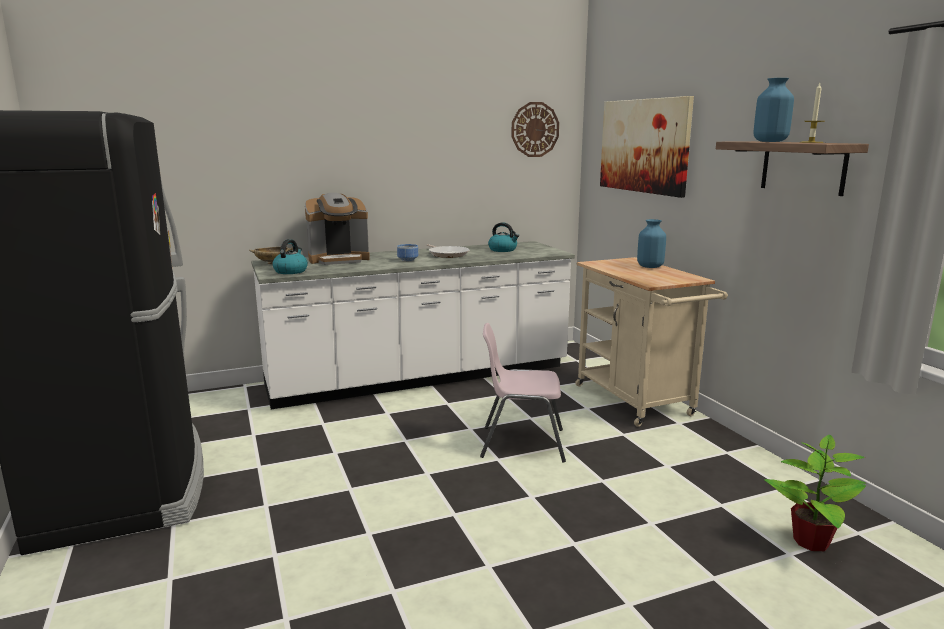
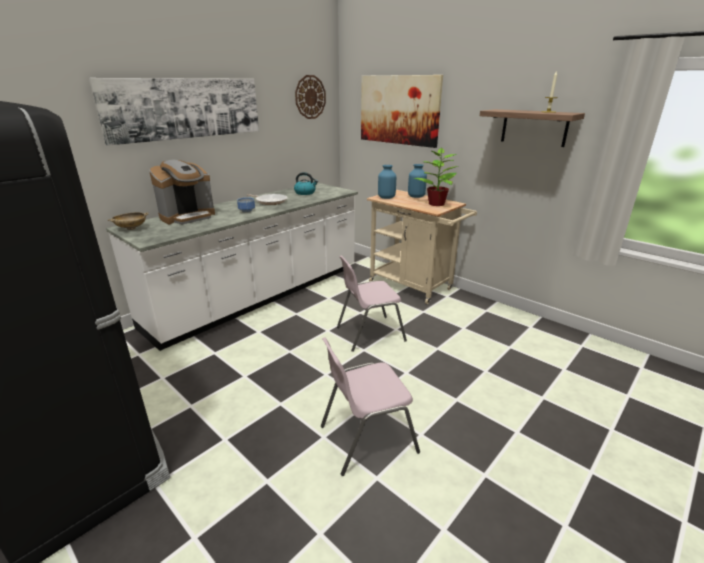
camera: 25 degrees left, 10 degrees up
kettle [272,239,308,274] -> none
blue vase [753,78,794,142] -> blue vase moved to [378,165,396,199]
potted plant [764,435,866,551] -> potted plant moved to [414,148,459,206]
none -> picture [89,78,259,146]
none -> pink chair [321,337,420,476]

